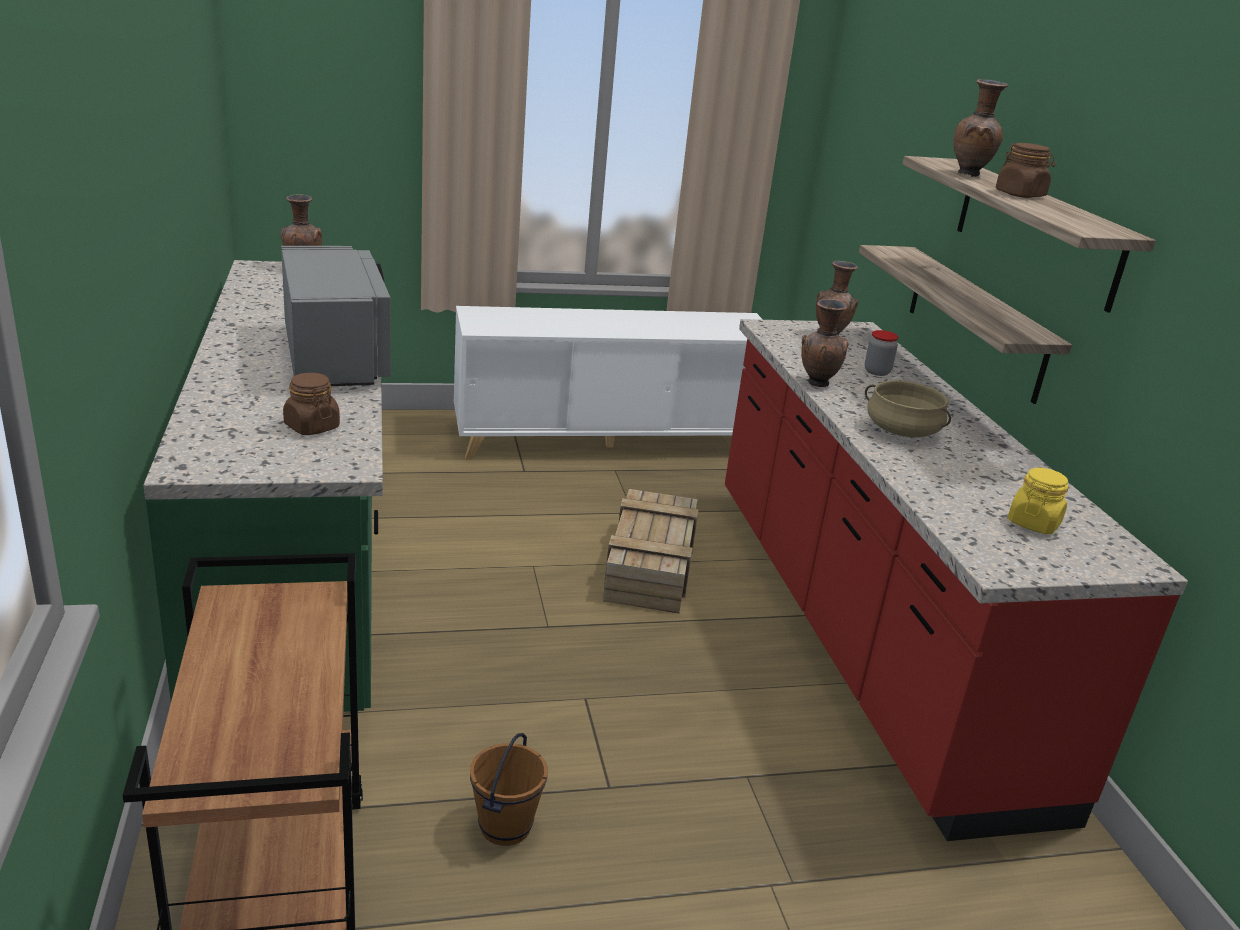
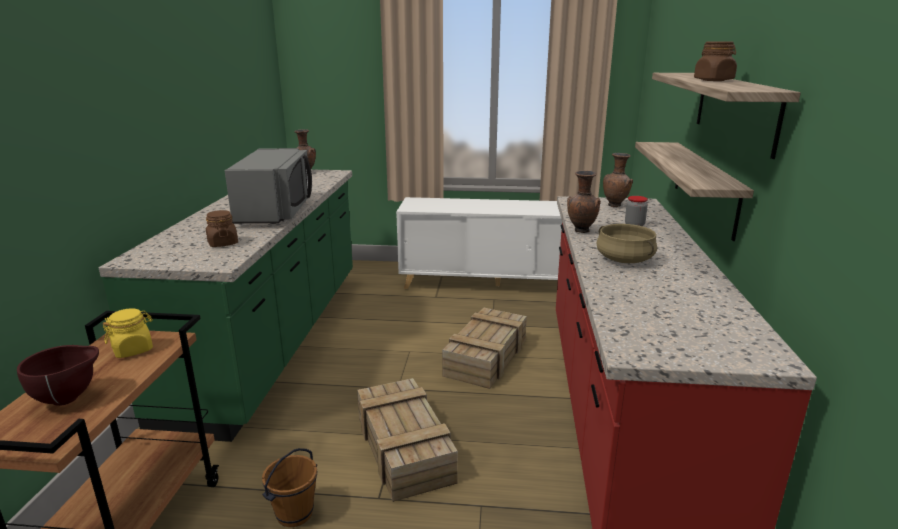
camera: 20 degrees right, 5 degrees down
brown vase [953,79,1008,177] -> none
yellow jar [1008,468,1068,534] -> yellow jar moved to [103,308,153,358]
none -> brown bowl [17,345,99,406]
none -> crate [357,378,458,502]

